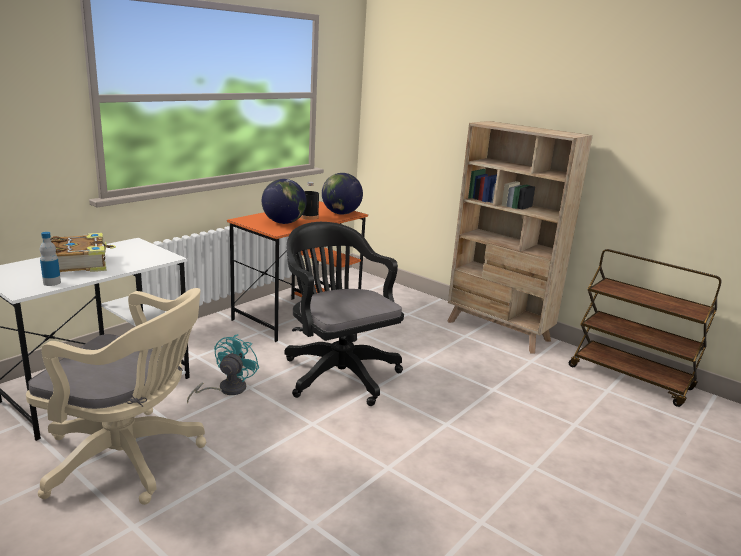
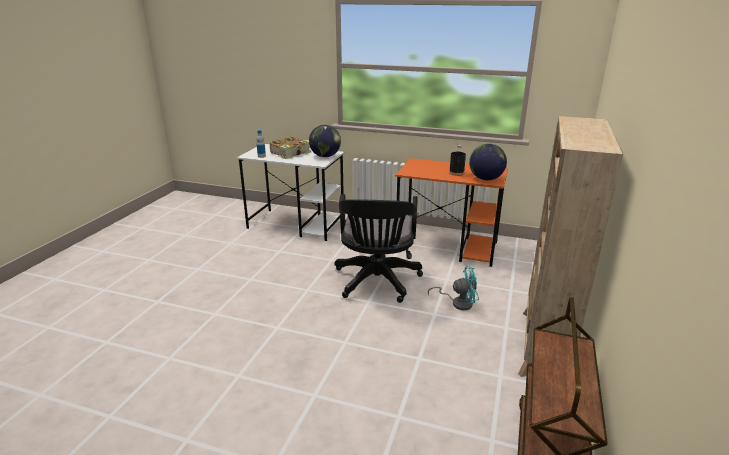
camera: 70 degrees right, 5 degrees up
beige office chair [26,288,206,505] -> none
turquoise fan [187,334,260,403] -> turquoise fan moved to [428,266,479,310]
globe [262,179,307,224] -> globe moved to [309,125,341,157]
black office chair [284,222,404,406] -> black office chair turned 150 degrees clockwise [335,194,423,303]

